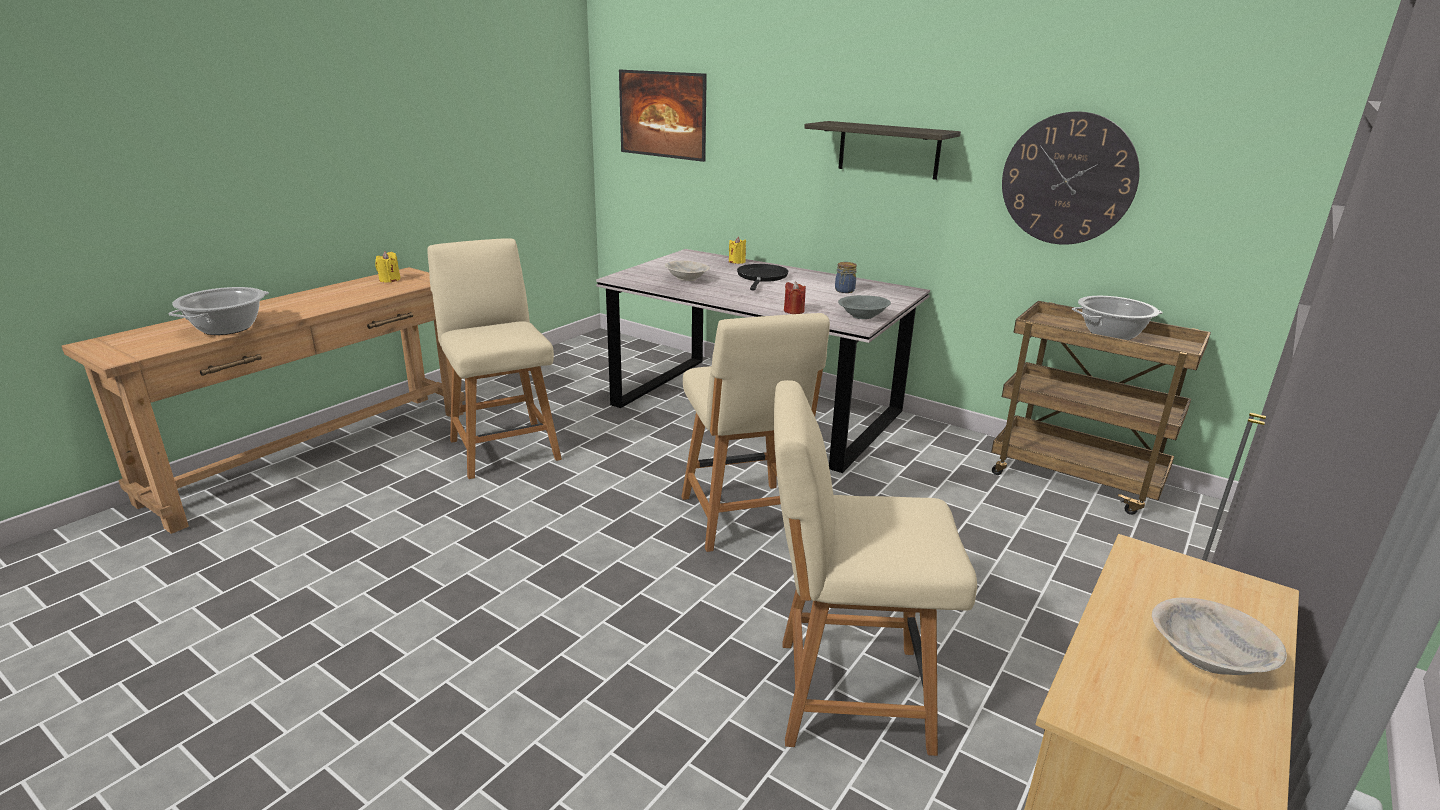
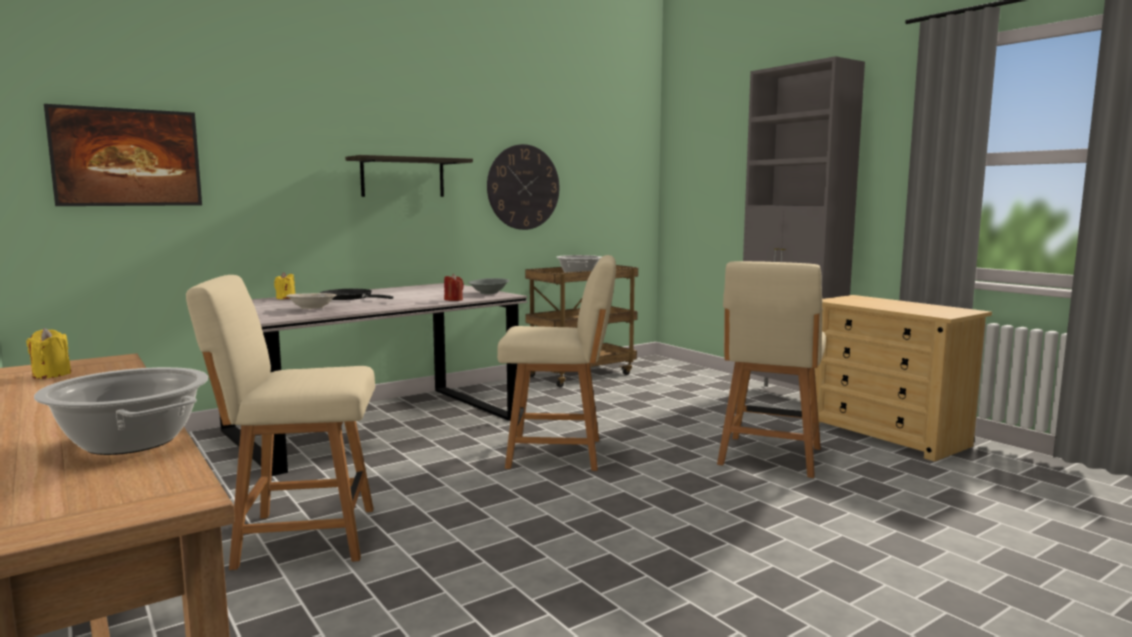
camera: 70 degrees left, 15 degrees down
jar [835,262,857,293] -> none
beige bowl [1152,598,1287,675] -> none

